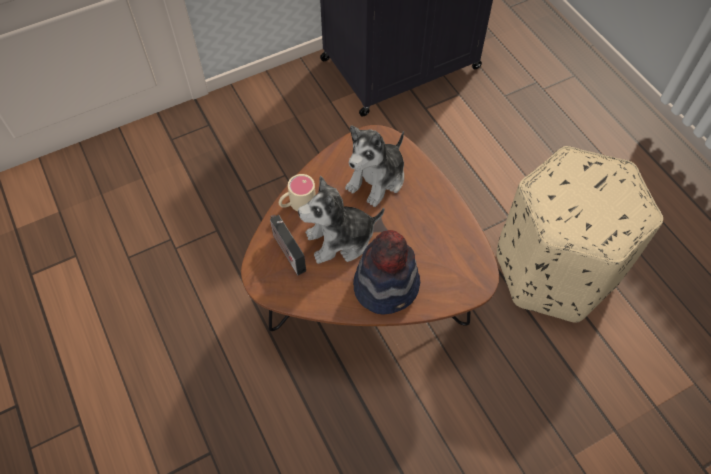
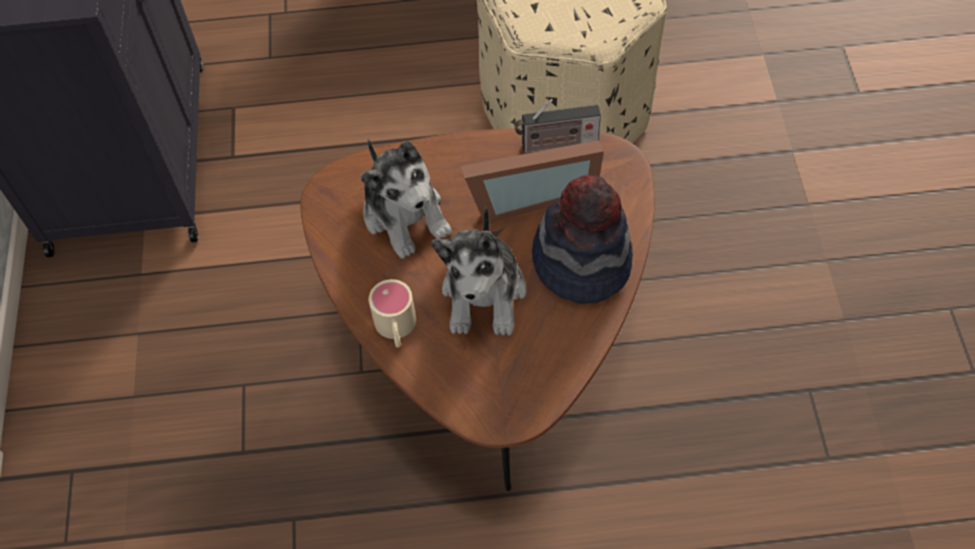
camera: 65 degrees left, 0 degrees up
radio [270,214,306,275] -> radio moved to [514,99,601,153]
none -> picture frame [460,140,604,223]

